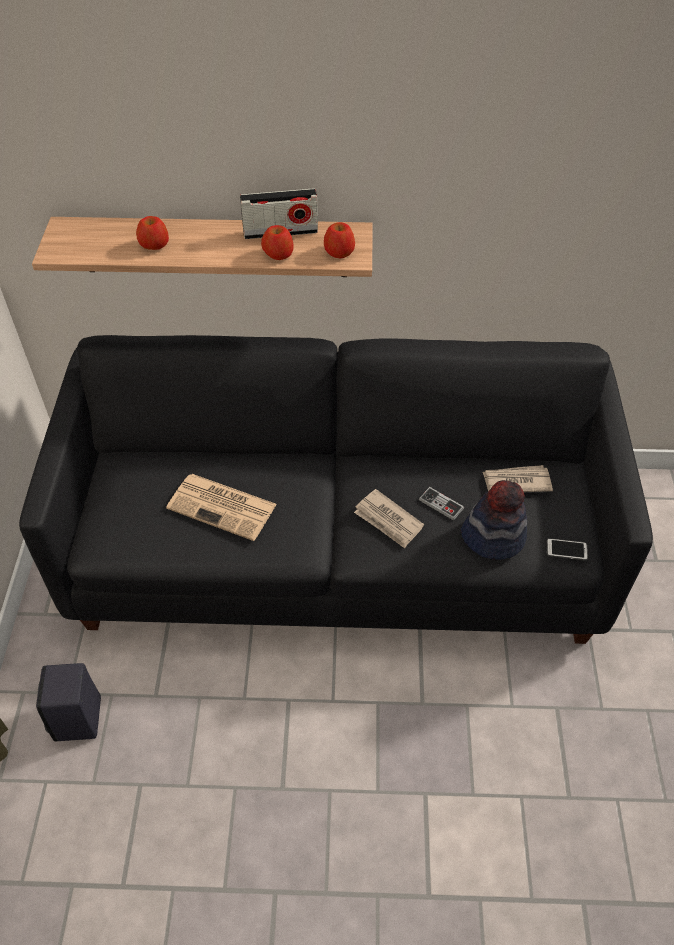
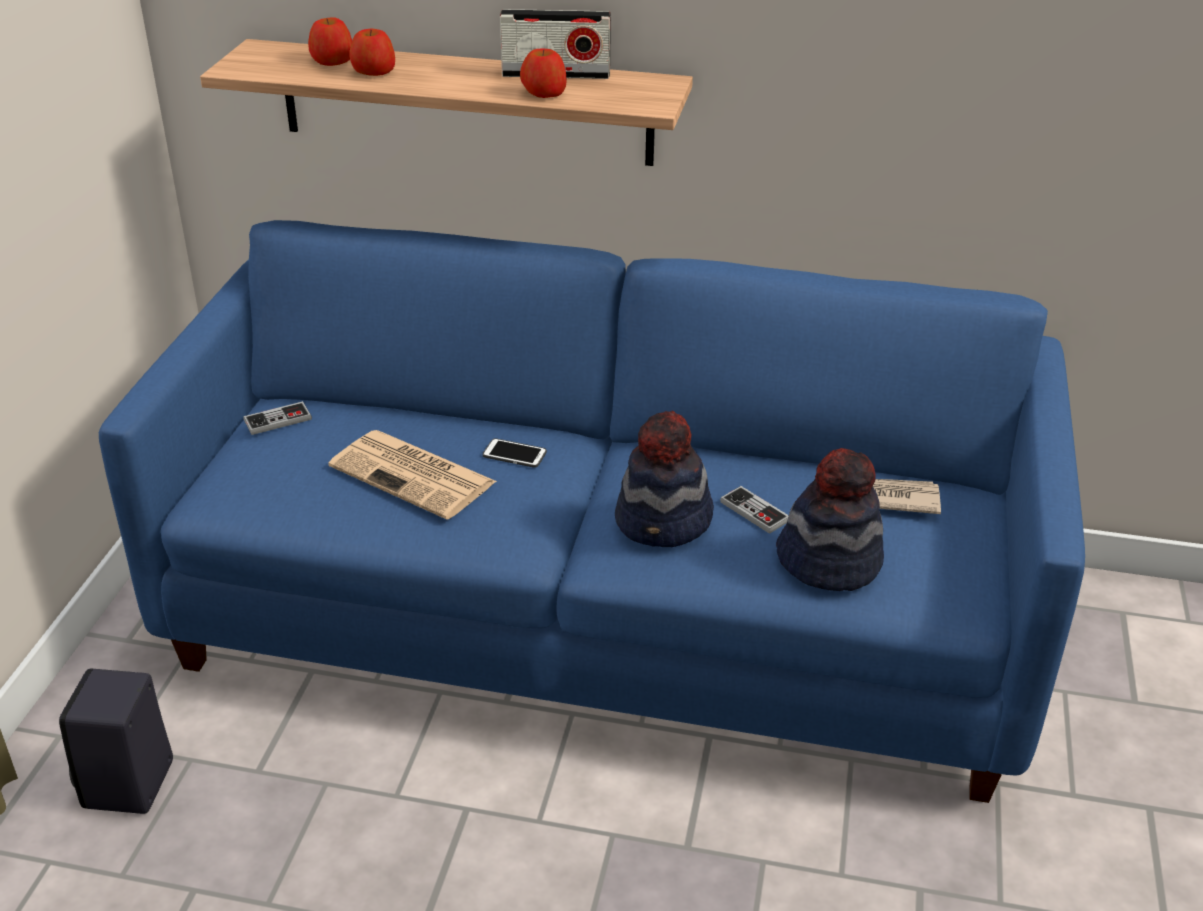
camera: 10 degrees right, 15 degrees down
black sofa [19,335,653,644] -> blue sofa [99,220,1085,803]
apple [324,222,355,259] -> apple moved to [308,17,352,66]
newspaper [354,489,424,548] -> hat [615,411,714,547]
phone [547,538,588,560] -> phone moved to [483,438,547,468]
none -> game controller [243,401,312,435]

